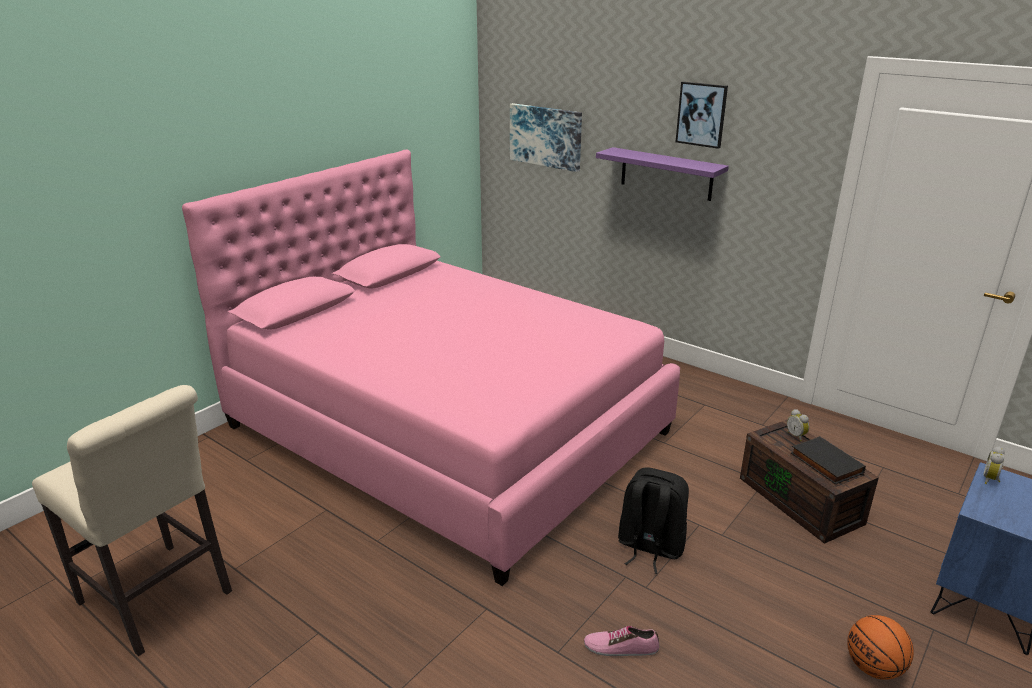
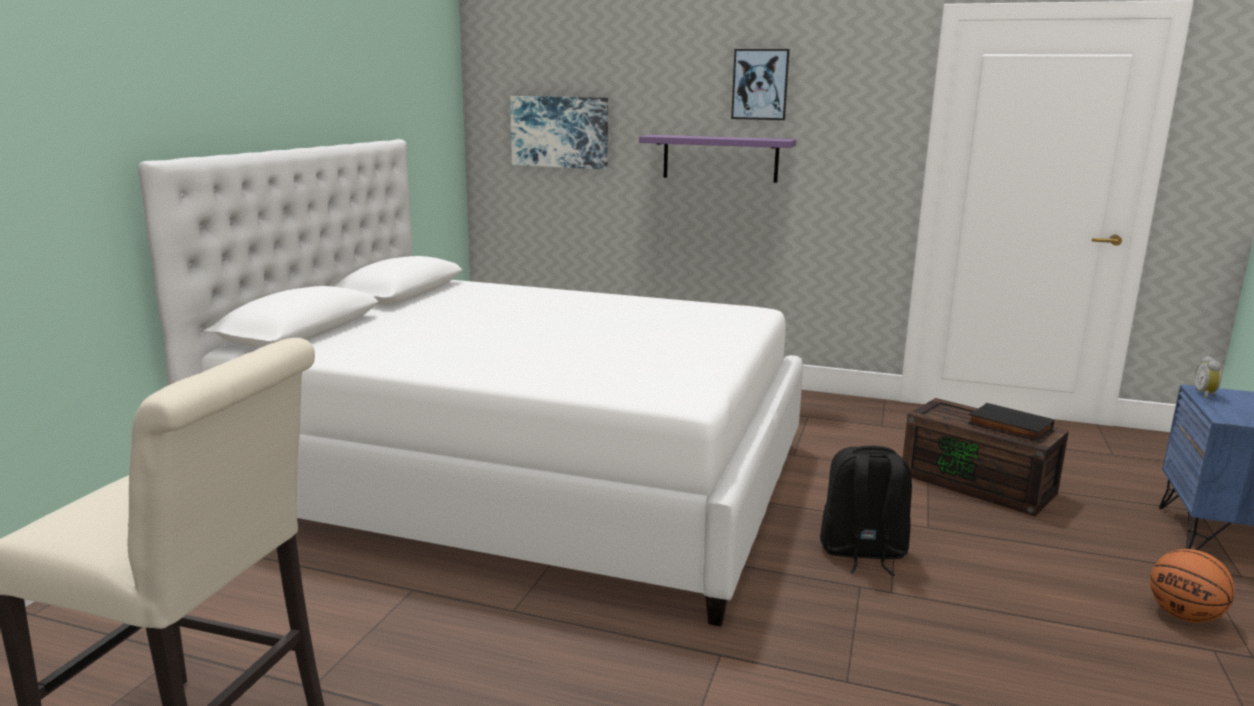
camera: 20 degrees left, 10 degrees down
pink bed [182,150,680,586] -> white bed [138,139,803,627]
shoe [584,626,659,656] -> none
alarm clock [787,409,809,441] -> none

